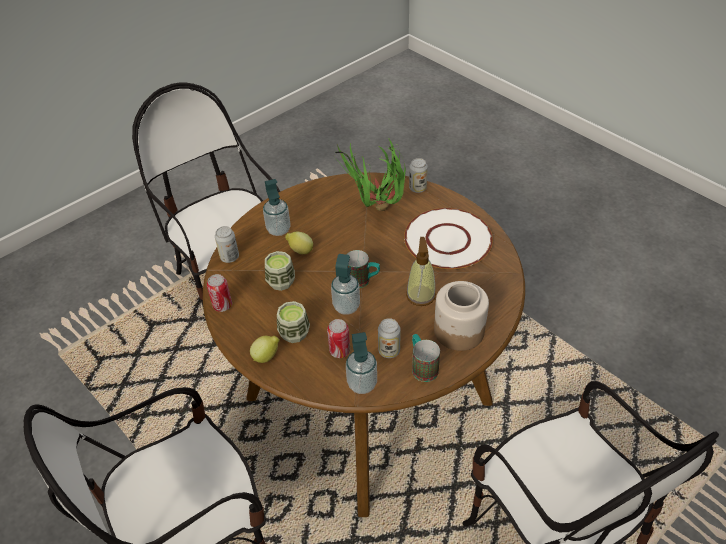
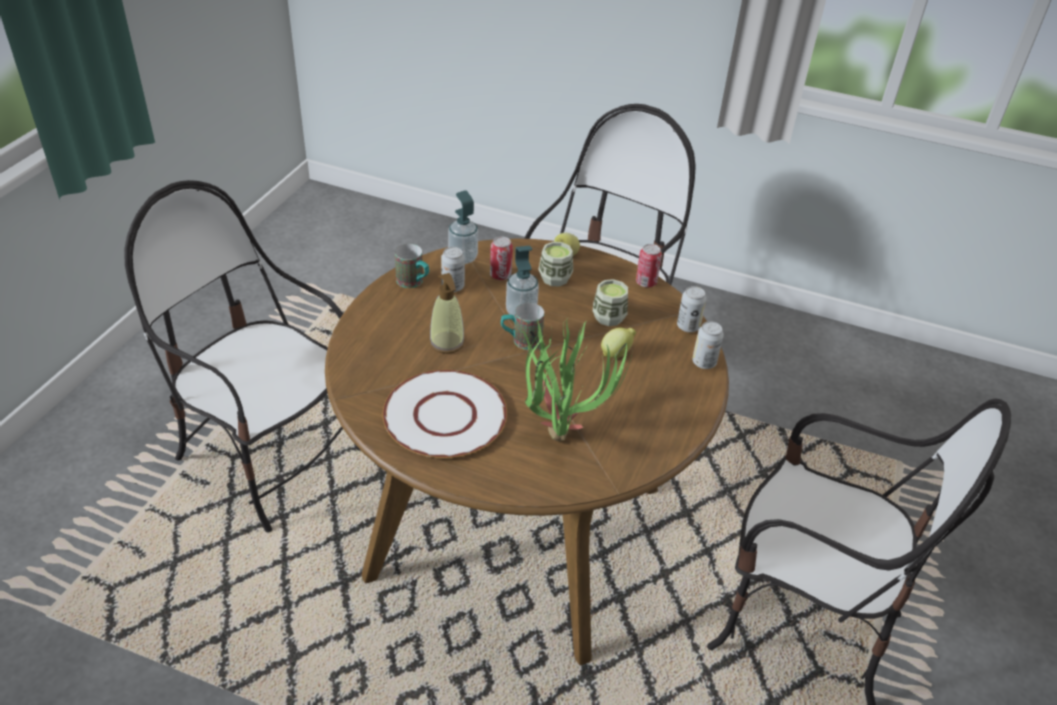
camera: 150 degrees right, 5 degrees down
soap dispenser [263,179,290,236] -> none
can [409,158,428,193] -> can moved to [692,321,724,369]
jar [434,281,489,351] -> none

